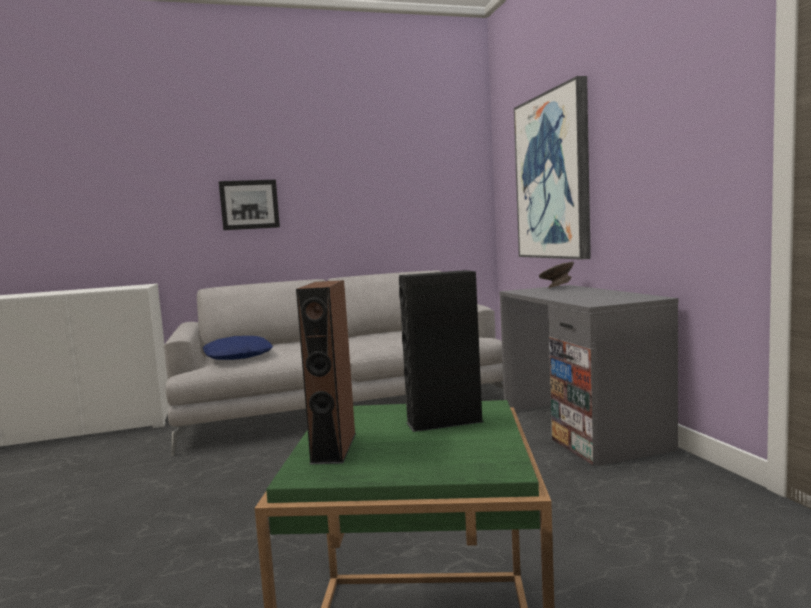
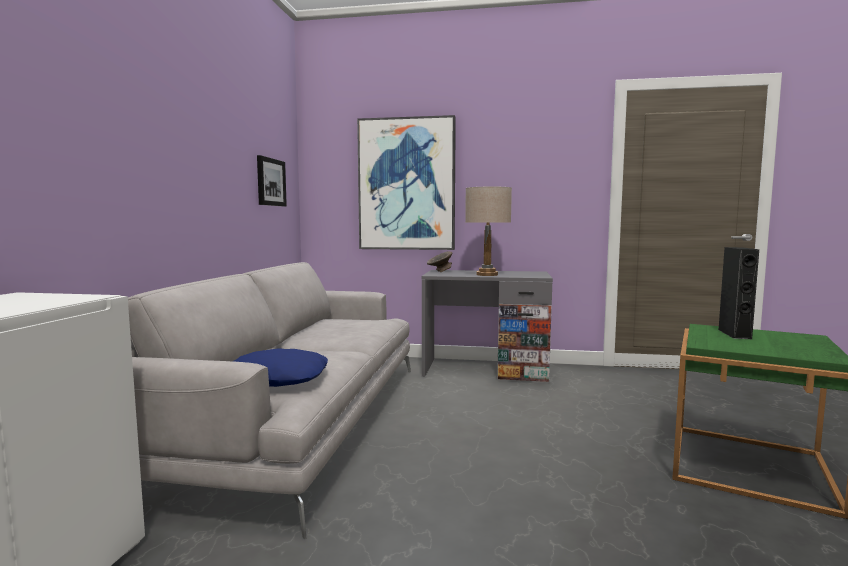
camera: 65 degrees left, 0 degrees up
picture [219,180,280,230] -> picture moved to [257,155,287,207]
brown speaker [296,280,356,465] -> none
none -> beige table lamp [465,186,512,276]

